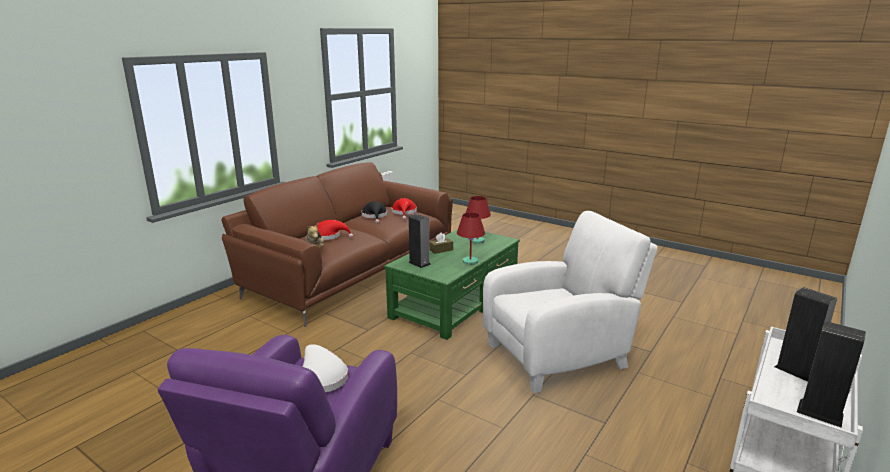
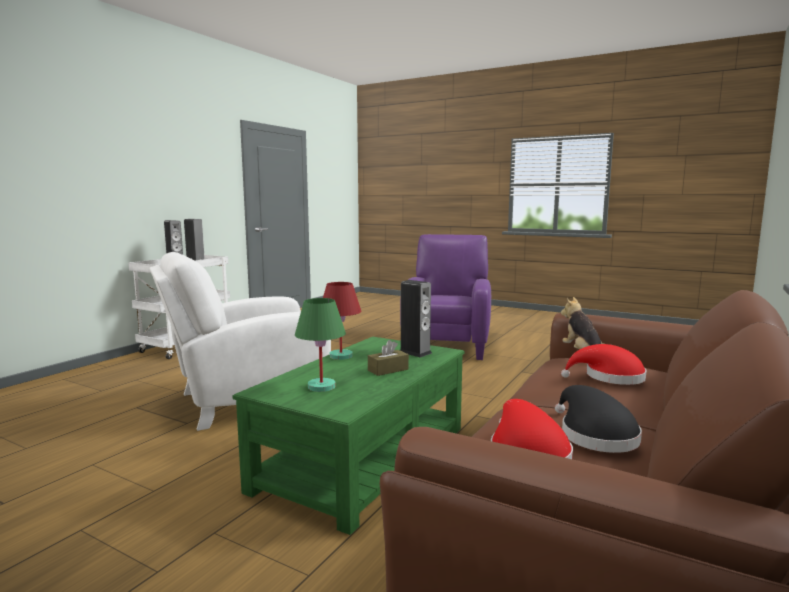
camera: 175 degrees right, 10 degrees down
white hat [303,344,348,392] -> none
red table lamp [466,196,491,244] -> green table lamp [295,298,346,392]

